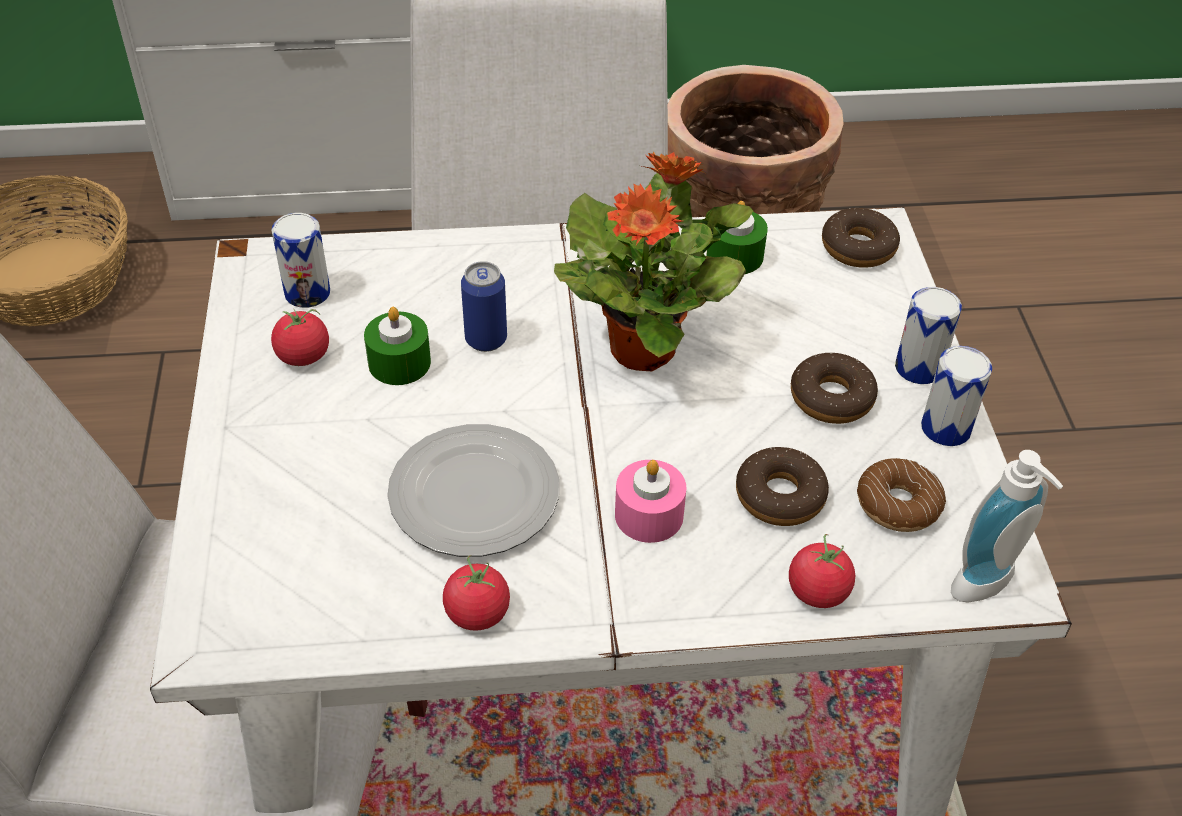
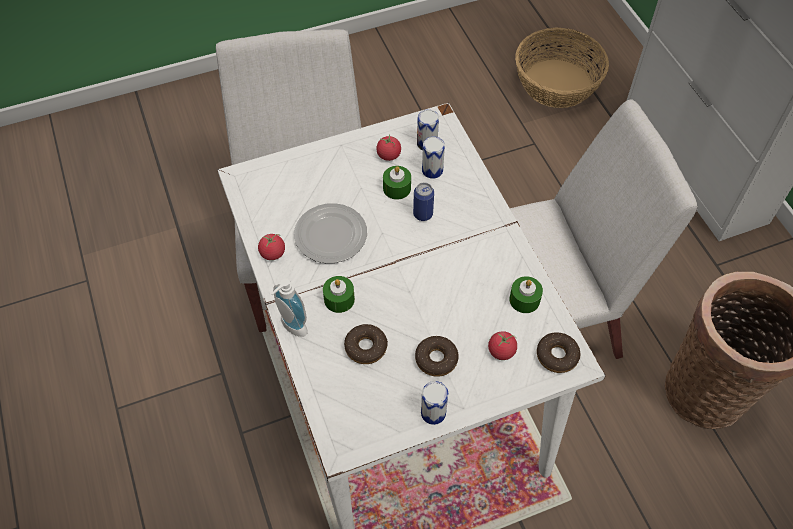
camera: 75 degrees right, 10 degrees up
potted plant [554,151,753,371] -> none
pink candle [615,460,687,543] -> green candle [323,276,355,313]
tomato [789,534,855,608] -> tomato moved to [488,331,517,360]
donut [857,458,946,532] -> none
can [895,287,962,384] -> can moved to [422,136,445,179]
soap dispenser [951,450,1063,603] -> soap dispenser moved to [271,278,307,337]

